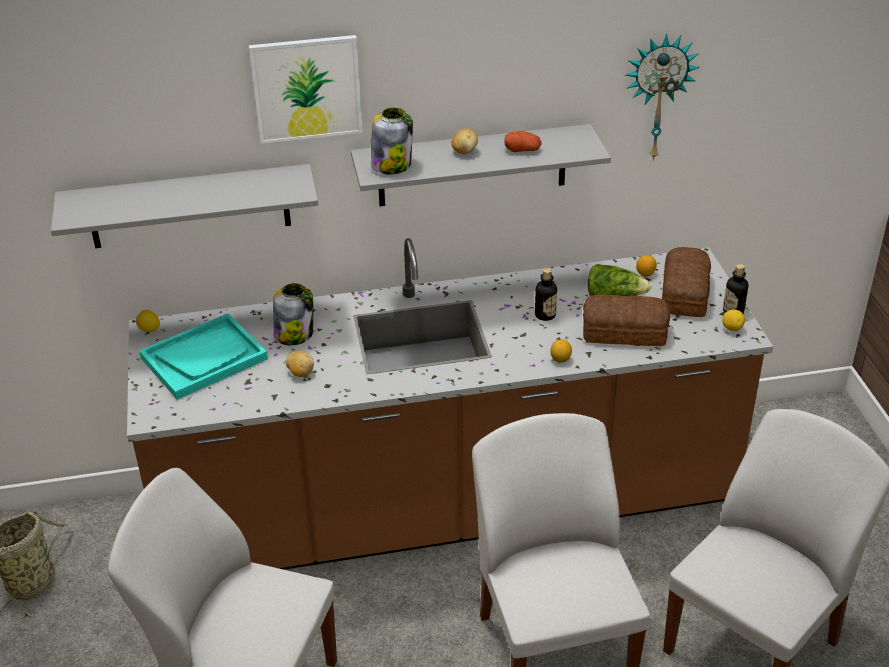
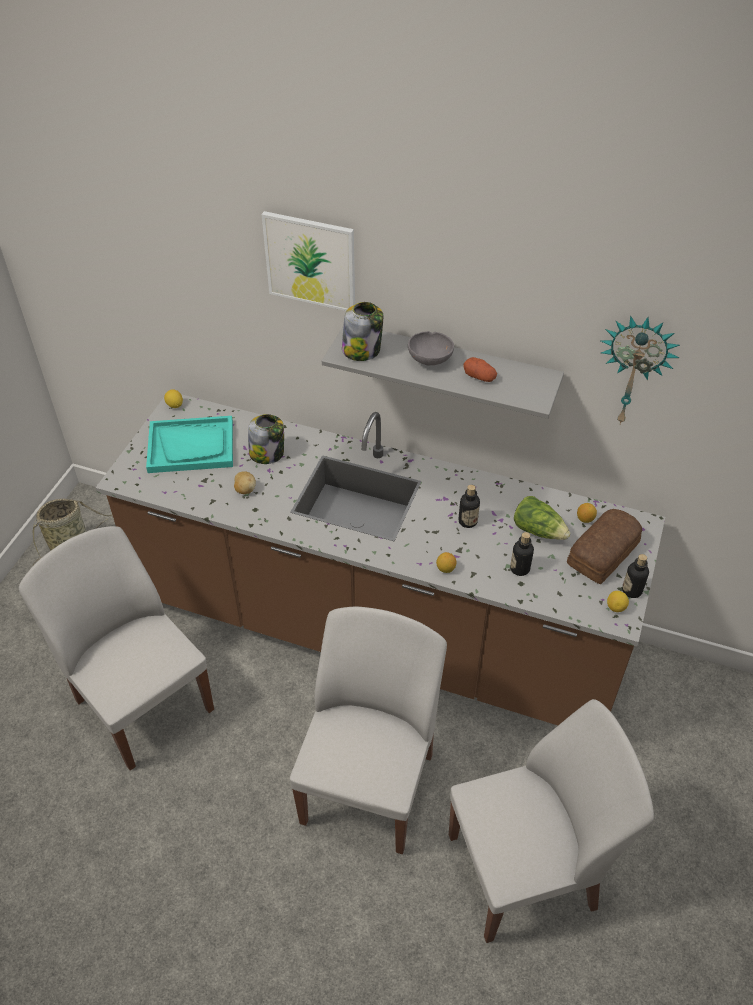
camera: 30 degrees right, 10 degrees up
grey shelf [51,164,318,248] -> none
potato [451,129,478,154] -> grey bowl [408,331,454,365]
bread [583,294,670,346] -> bottle [510,532,534,576]

